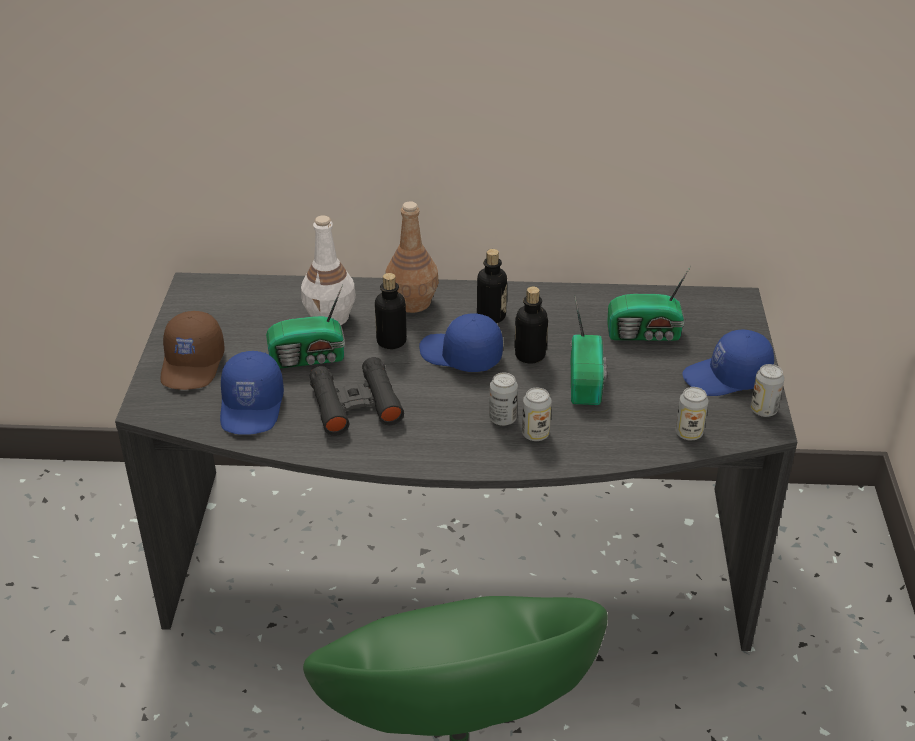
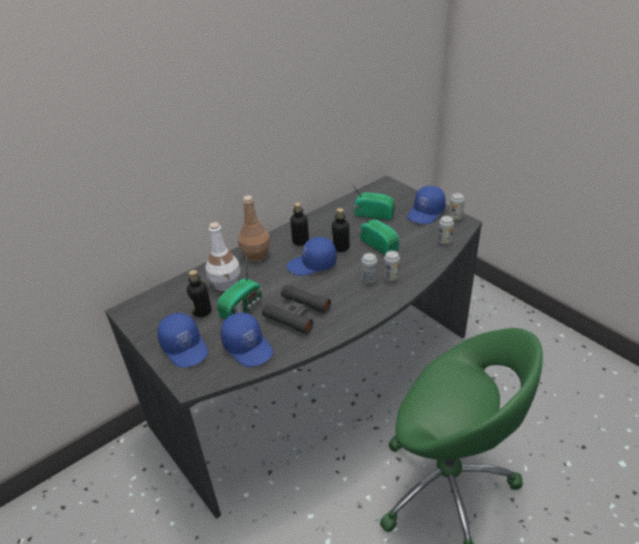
camera: 40 degrees left, 0 degrees up
brown cap [161,311,225,390] -> blue cap [157,313,208,368]
bottle [375,273,407,349] -> bottle moved to [187,270,212,317]
radio [607,266,691,341] -> radio turned 120 degrees counterclockwise [351,183,395,220]

